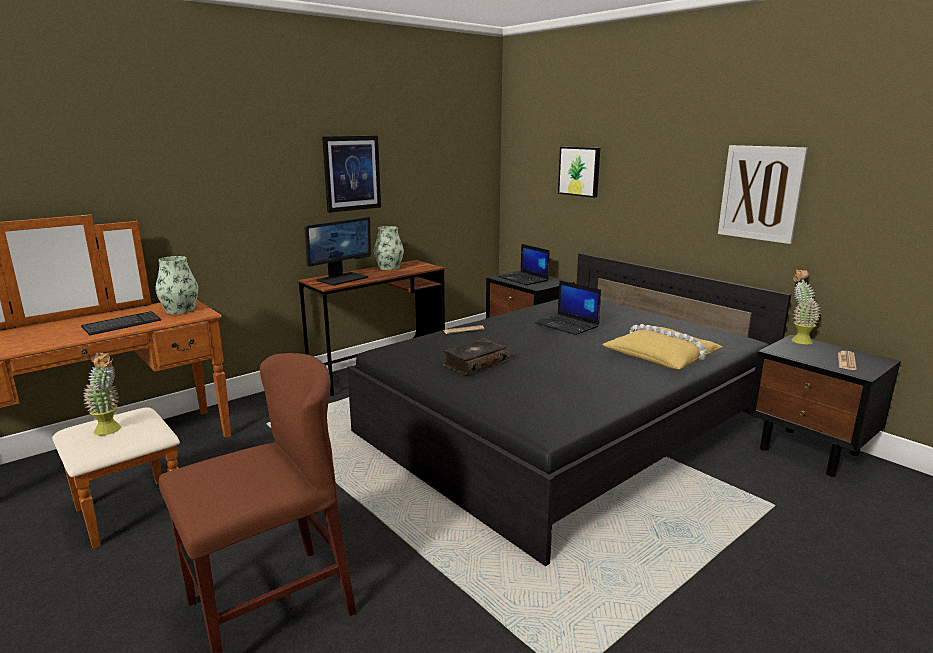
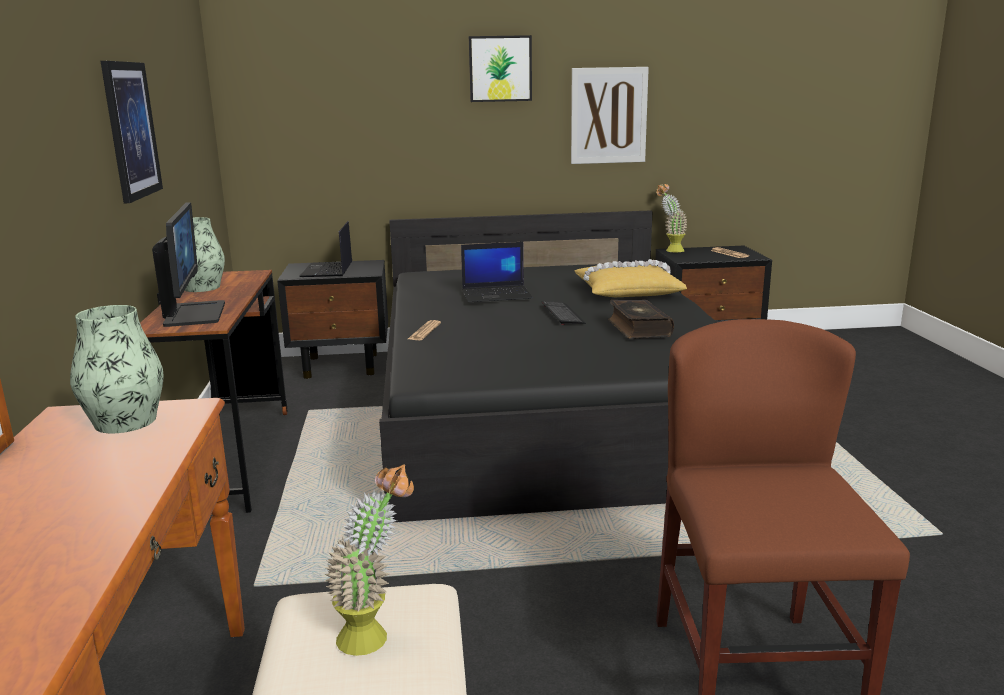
camera: 55 degrees left, 0 degrees up
keyboard [81,311,161,336] -> keyboard moved to [542,301,586,325]
book [443,337,510,376] -> book moved to [608,300,674,339]
laptop [499,244,550,285] -> laptop turned 90 degrees clockwise [299,221,352,277]
picture [558,147,600,198] -> picture moved to [469,35,532,102]

